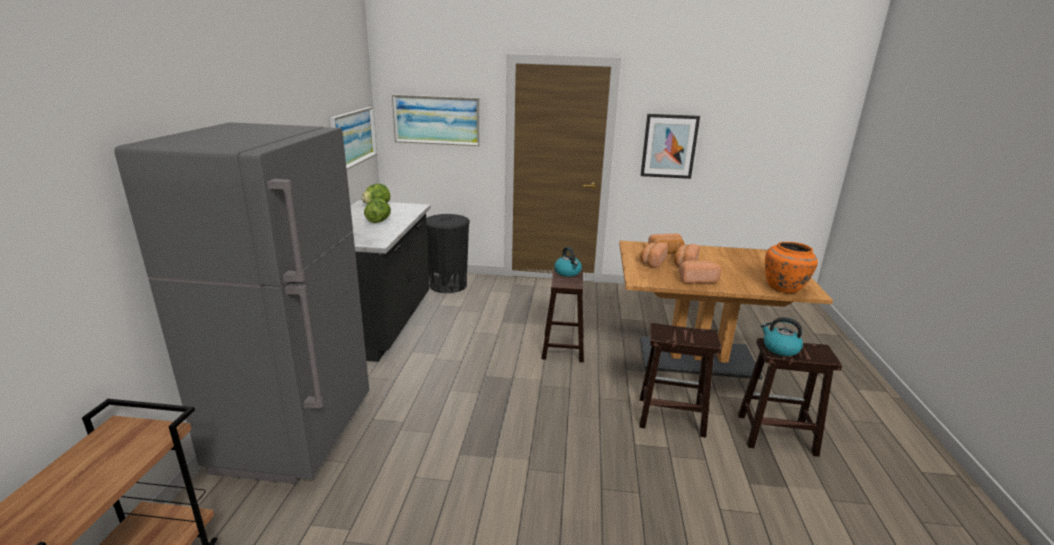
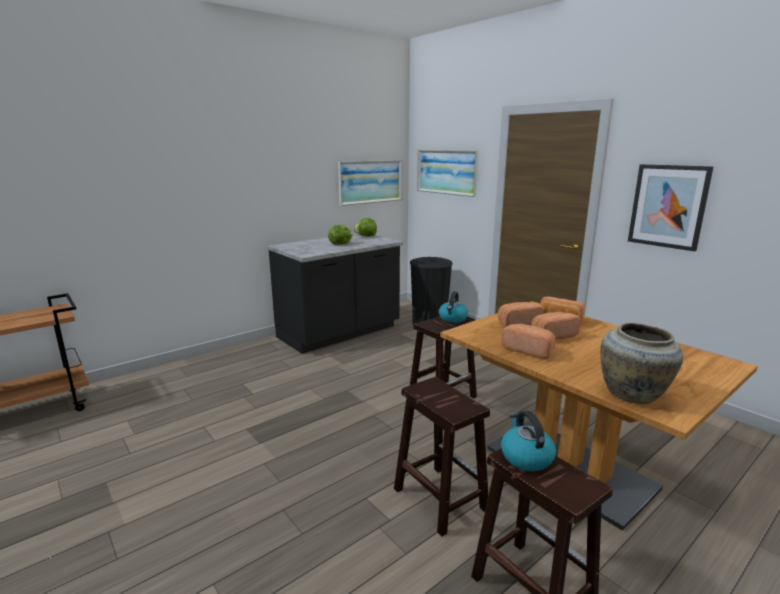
camera: 45 degrees right, 5 degrees down
grey fridge [115,122,369,484] -> none
orange vase [765,242,818,293] -> beige vase [600,323,683,404]

